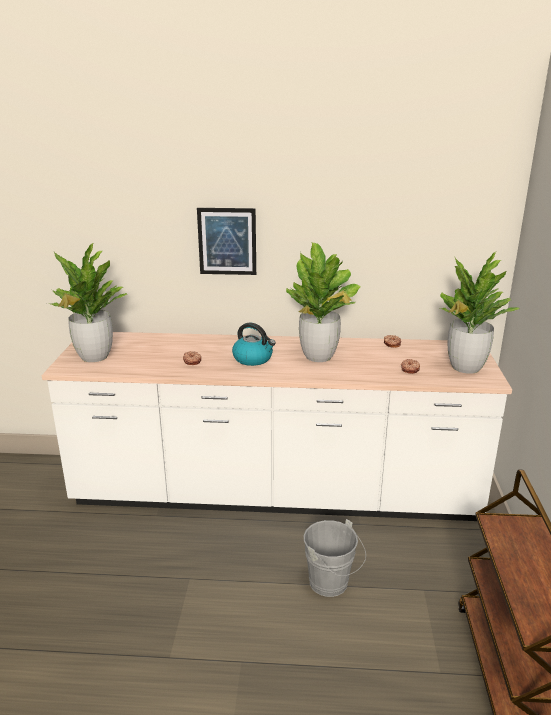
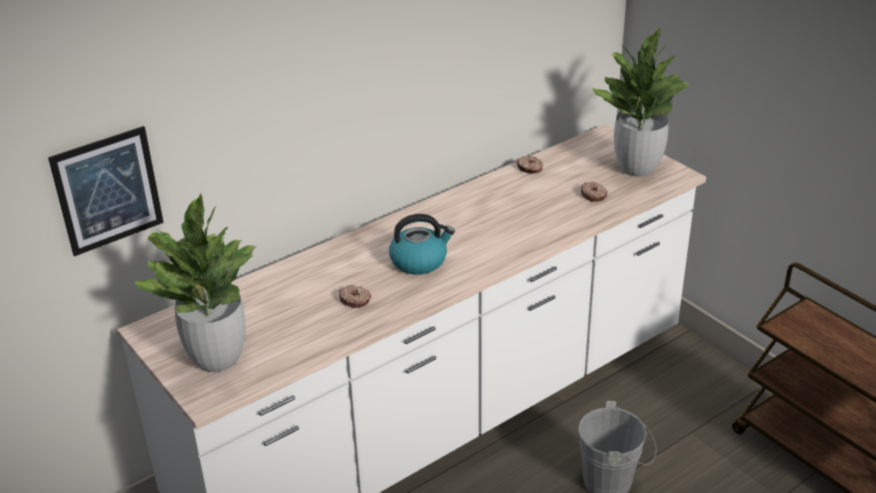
camera: 40 degrees left, 10 degrees up
picture [197,208,256,275] -> picture moved to [48,126,164,256]
potted plant [286,243,360,362] -> none

